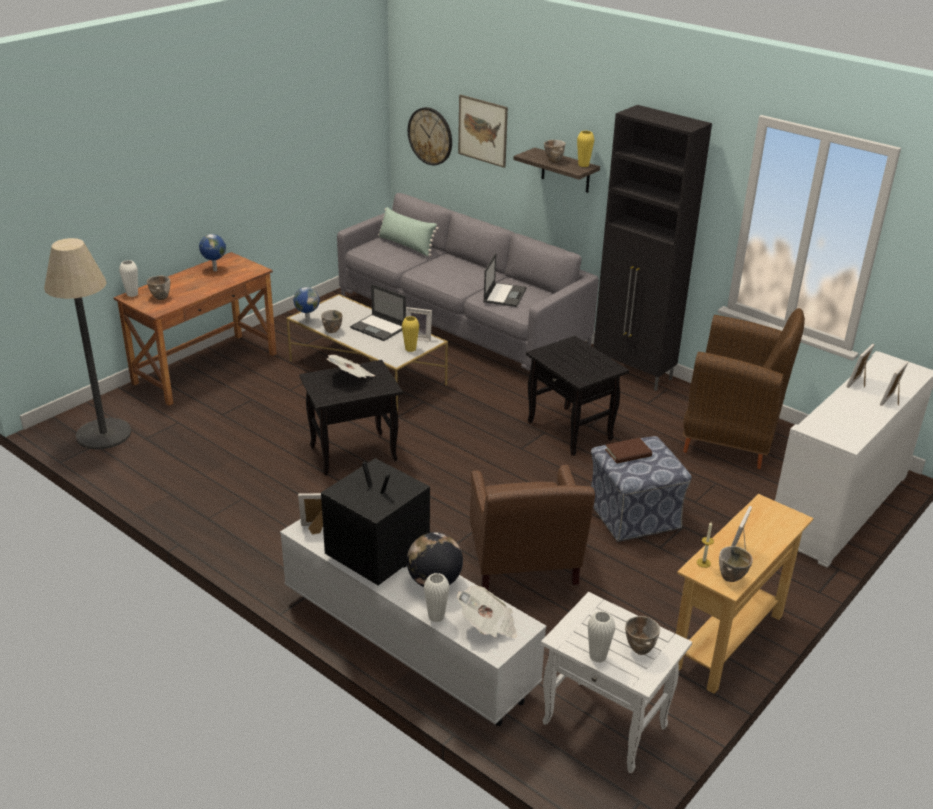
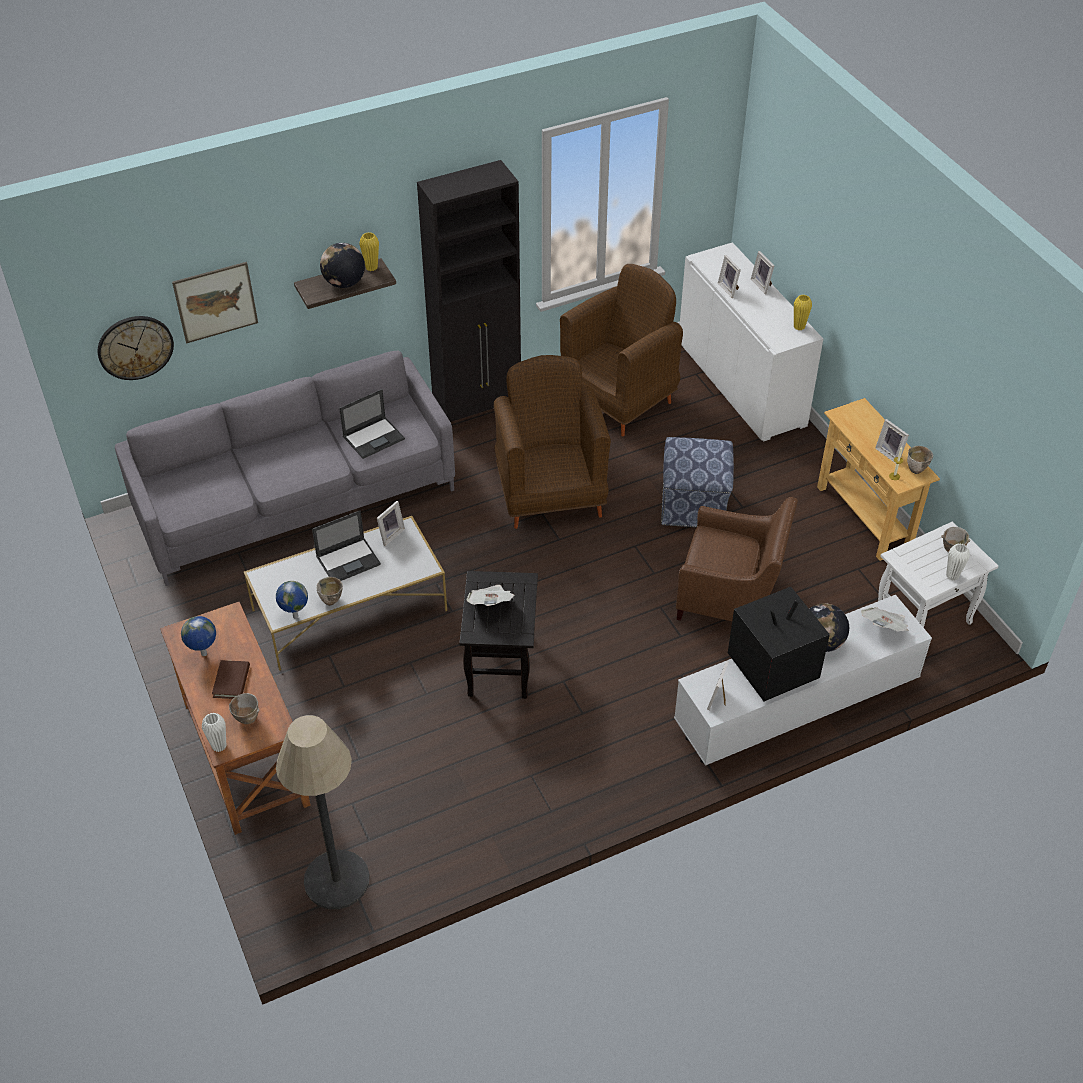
camera: 65 degrees left, 15 degrees up
green pillow [378,207,439,257] -> none
yellow vase [402,316,419,352] -> yellow vase moved to [794,295,812,330]
white vase [424,573,450,622] -> none
laptop [483,253,526,307] -> laptop turned 105 degrees clockwise [339,389,405,459]
black side table [526,336,629,456] -> brown armchair [494,355,611,529]
bowl [544,140,566,163] -> globe [320,243,365,288]
brown book [605,438,652,463] -> brown book moved to [212,660,250,699]

